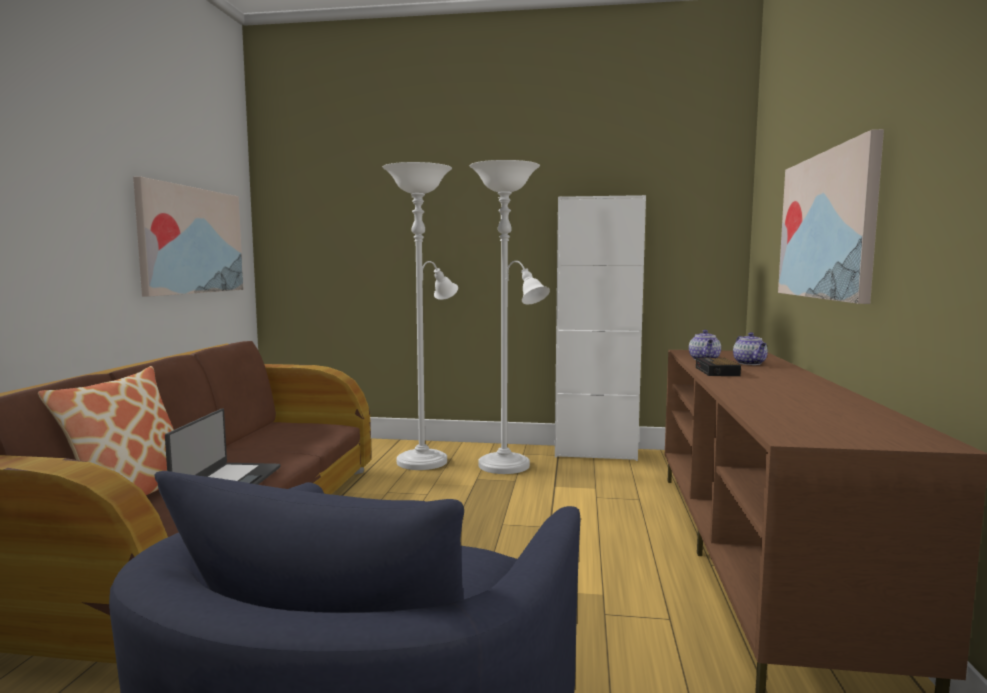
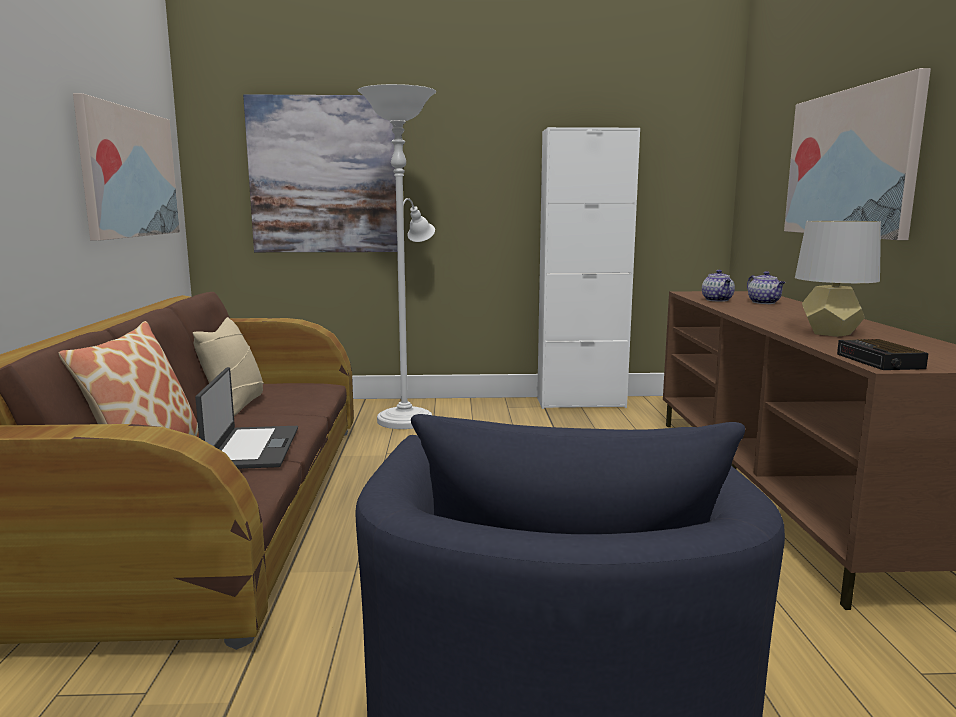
camera: 10 degrees left, 5 degrees up
white floor lamp [470,160,550,474] -> none
alarm clock [696,358,741,376] -> alarm clock moved to [837,339,929,370]
none -> beige pillow [193,317,264,416]
none -> picture [243,94,397,252]
none -> grey table lamp [795,221,881,337]

